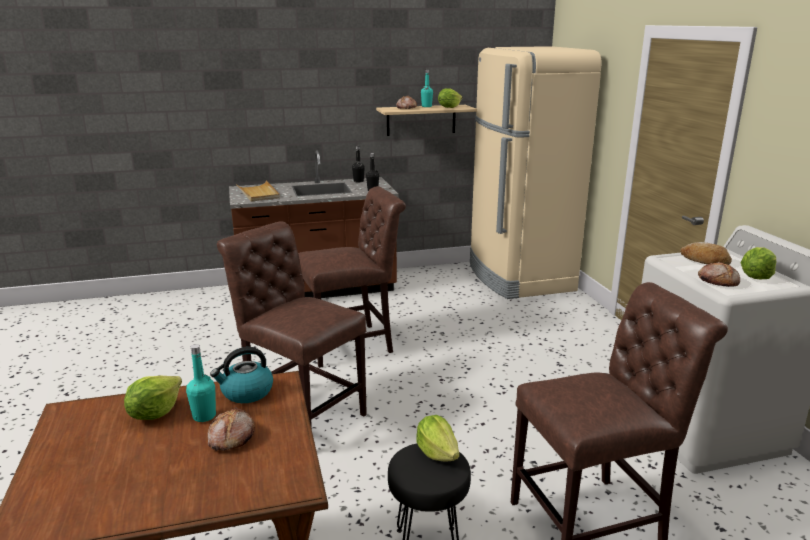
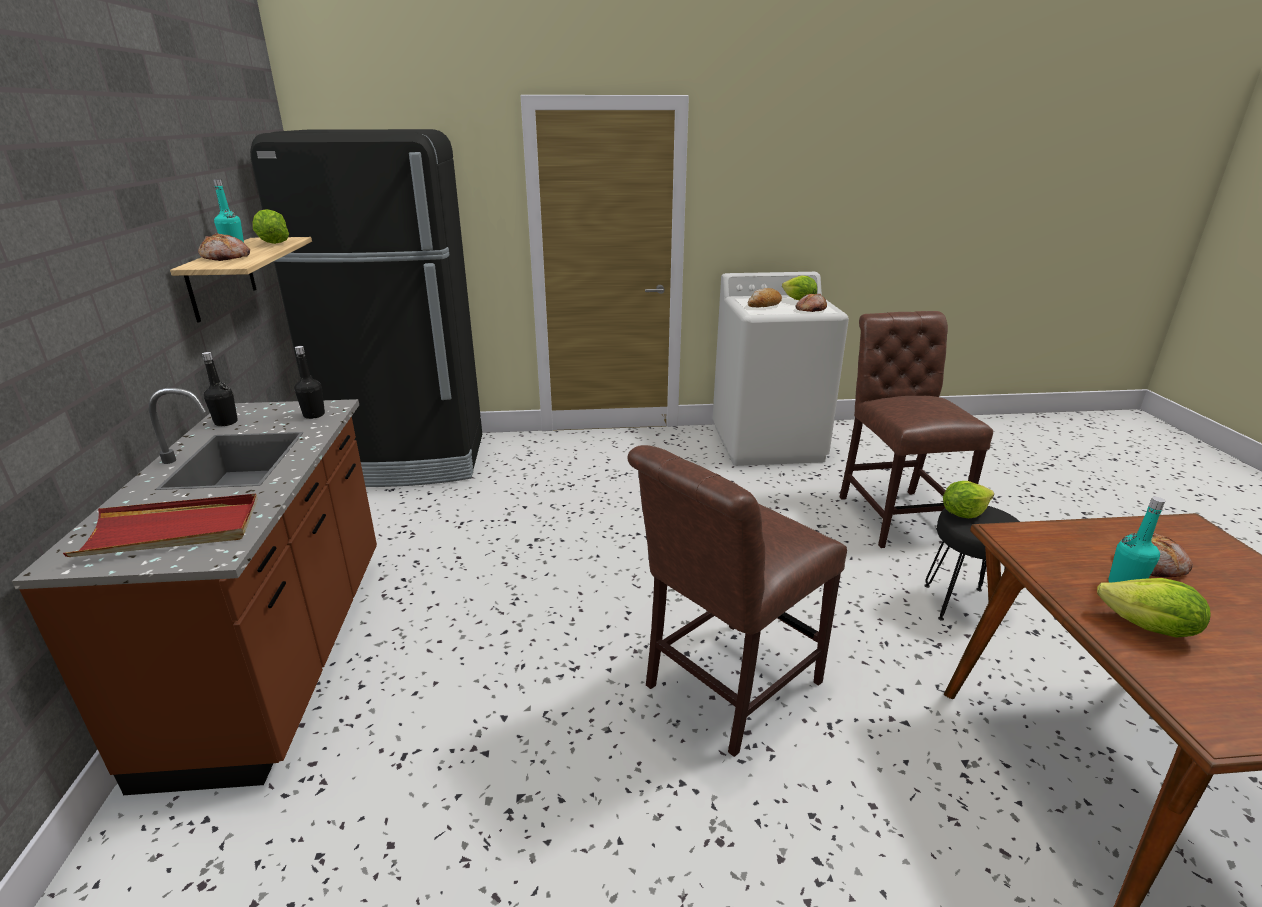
camera: 80 degrees left, 5 degrees up
kettle [210,347,273,403] -> none
beige tray [236,180,280,202] -> red tray [63,494,258,557]
brown chair [298,186,406,368] -> none
beige fridge [470,46,601,299] -> black fridge [250,129,482,487]

